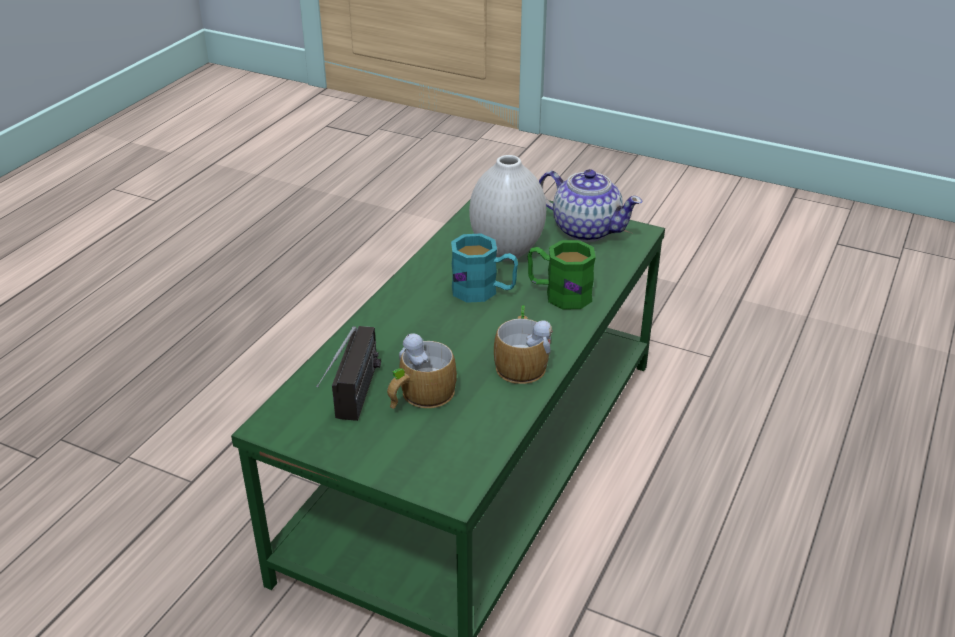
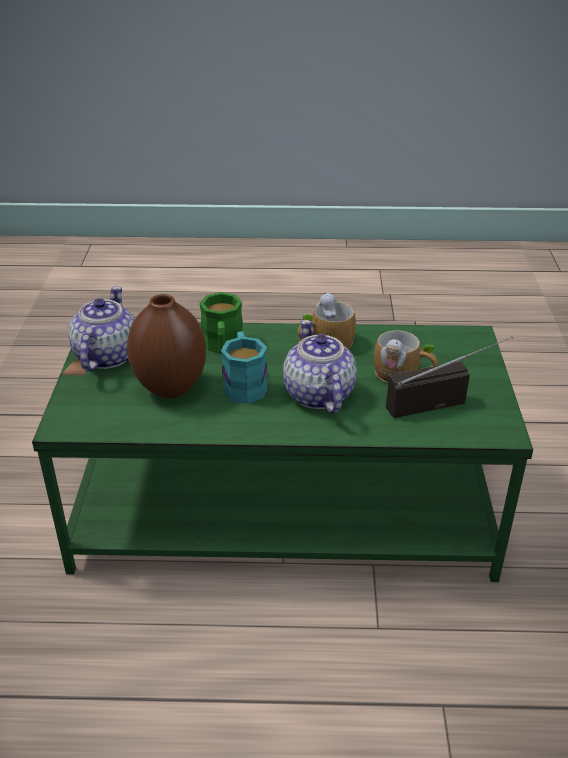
camera: 115 degrees left, 0 degrees up
white vase [469,155,546,261] -> brown vase [127,294,206,399]
none -> teapot [283,320,357,413]

